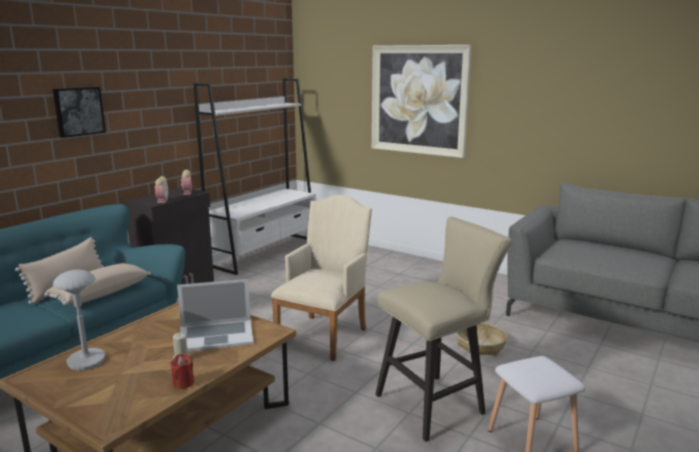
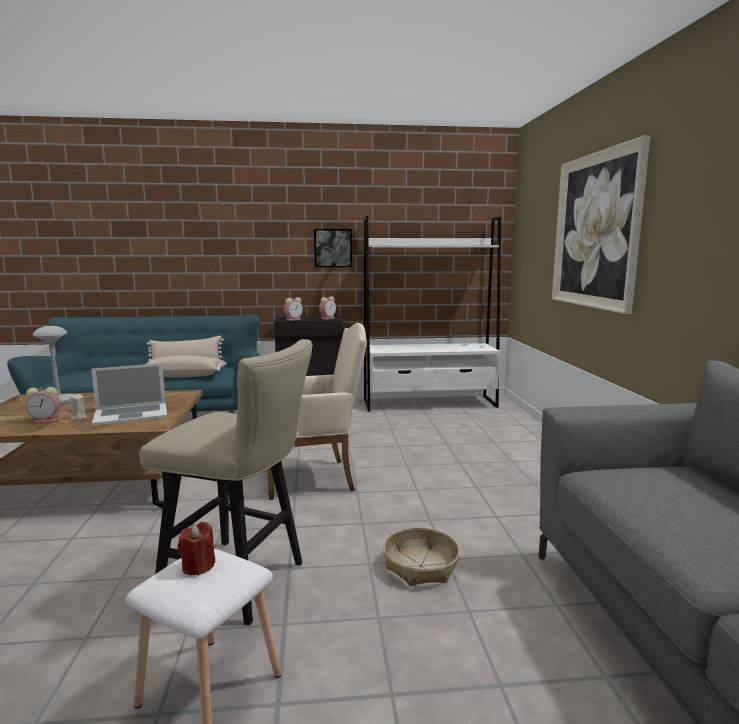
camera: 50 degrees right, 5 degrees down
picture [53,87,106,138] -> picture moved to [314,229,352,267]
red candle [170,353,194,389] -> red candle moved to [178,522,215,576]
laptop [177,279,253,351] -> laptop turned 60 degrees counterclockwise [91,363,167,426]
none -> alarm clock [26,387,60,423]

